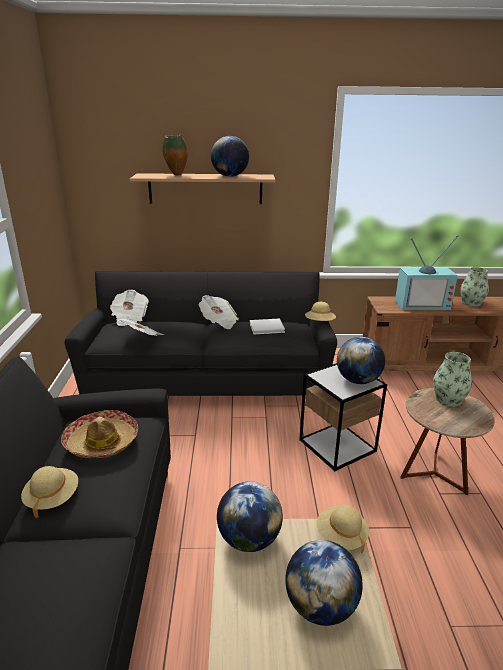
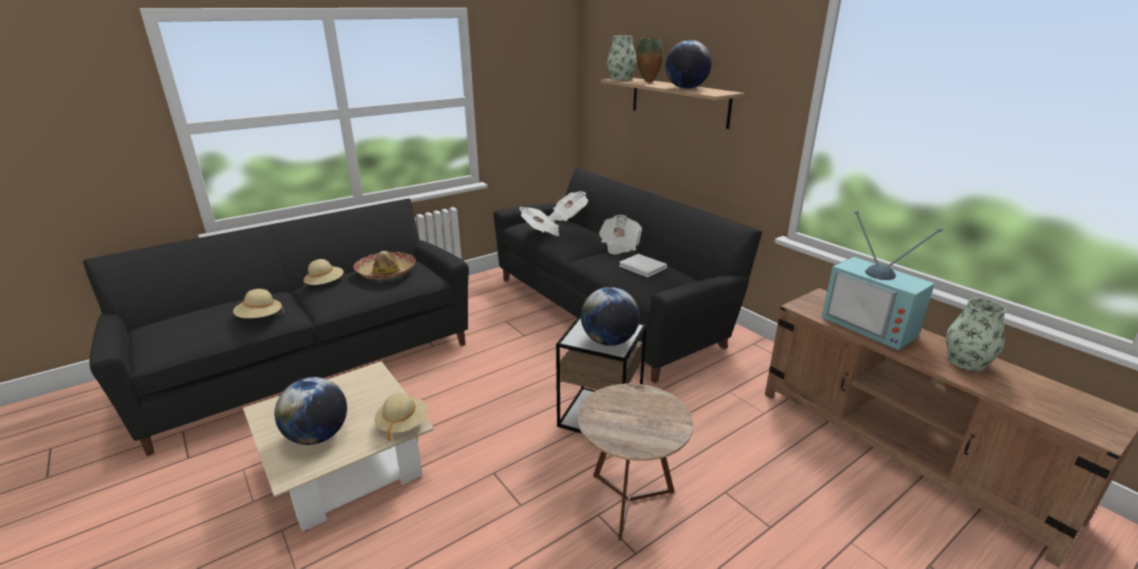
camera: 55 degrees right, 0 degrees up
globe [217,482,283,552] -> none
beige hat [305,302,336,321] -> beige hat moved to [233,289,284,318]
vase [433,352,472,407] -> vase moved to [607,36,637,81]

